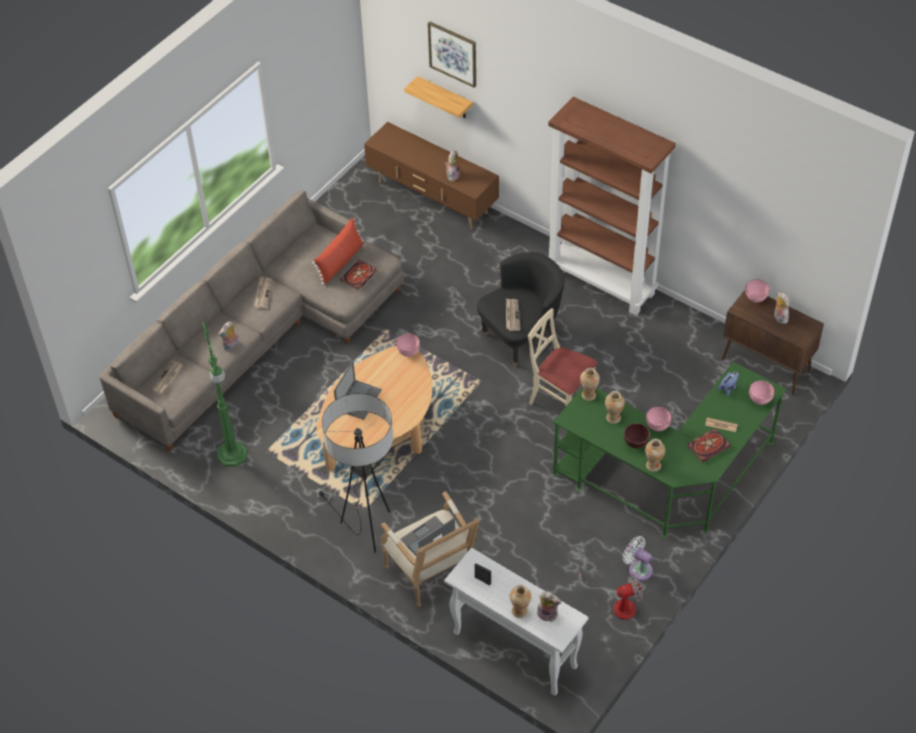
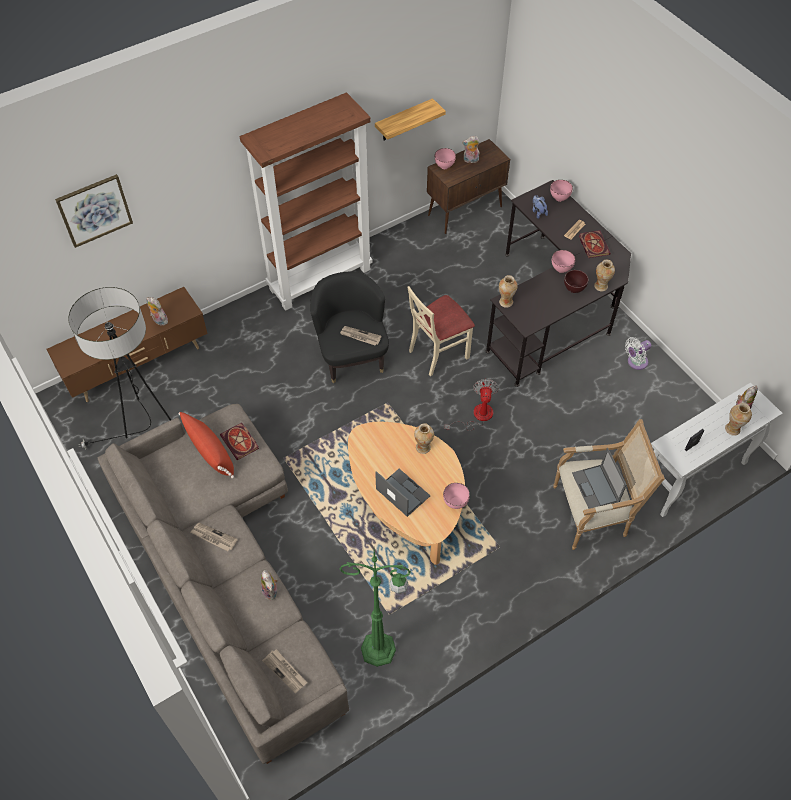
camera: 70 degrees left, 5 degrees up
floor lamp [315,393,393,553] -> floor lamp moved to [68,287,171,450]
pink bowl [396,333,420,357] -> pink bowl moved to [443,483,470,509]
shelf [404,76,473,118] -> shelf moved to [375,98,446,141]
green desk [552,362,786,538] -> black desk [485,180,631,387]
fan [579,572,643,620] -> fan moved to [444,379,499,431]
vase [605,391,625,424] -> vase moved to [414,423,434,454]

